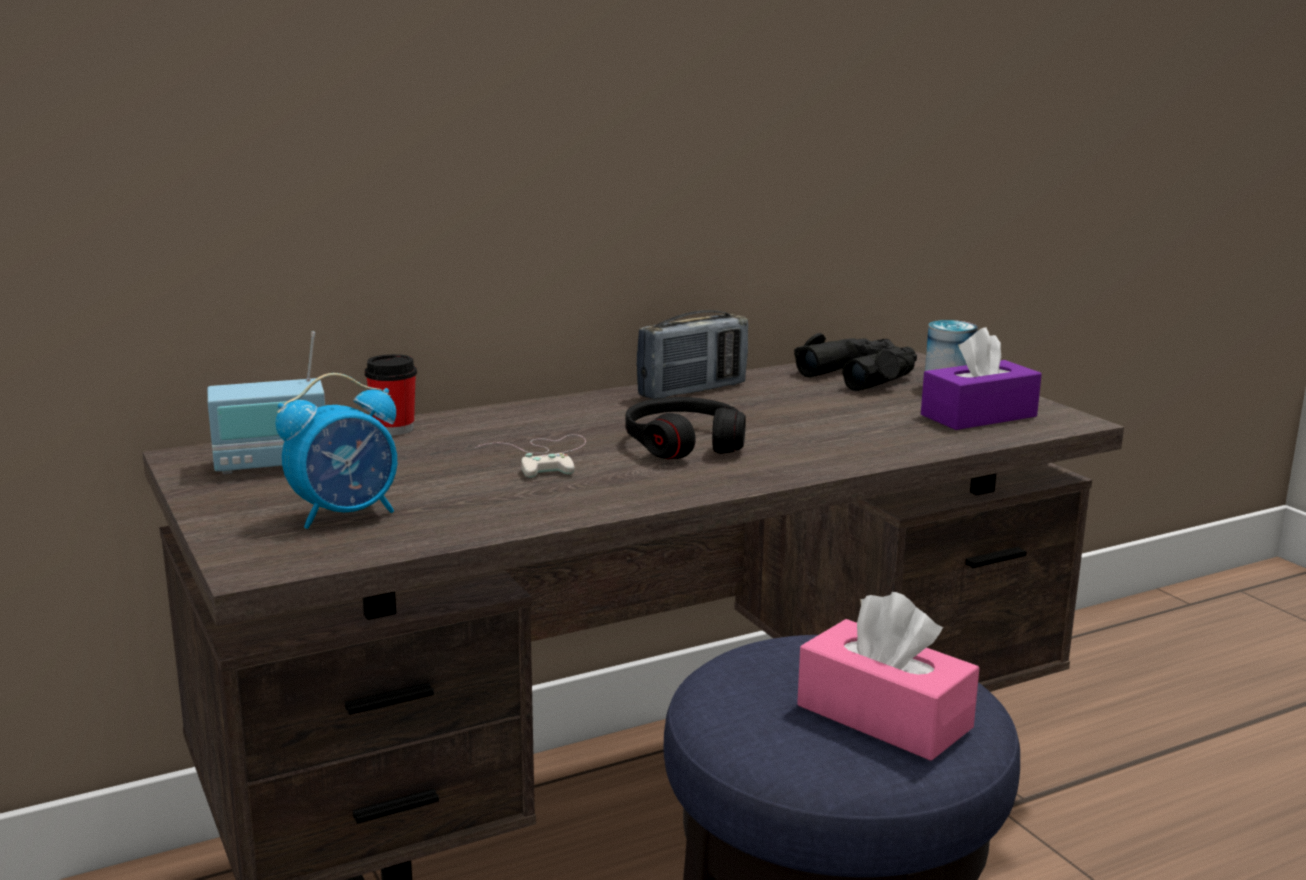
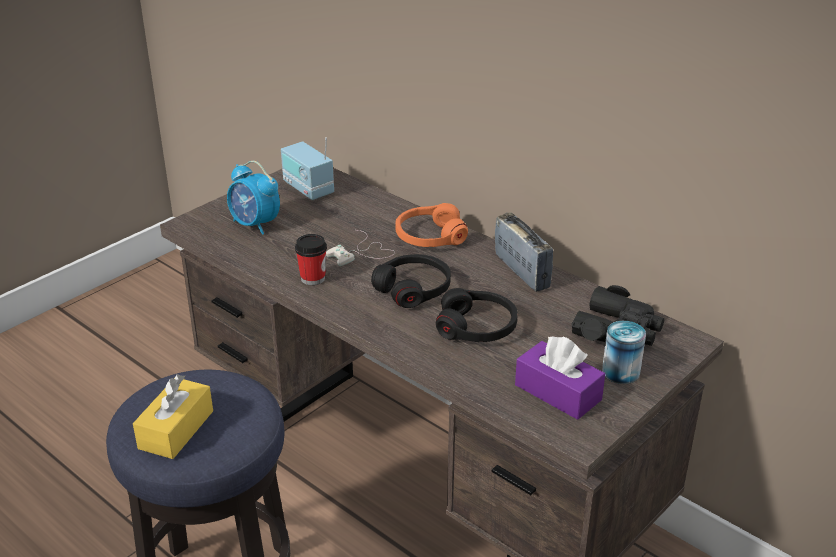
camera: 70 degrees right, 15 degrees up
cup [365,354,417,435] -> cup moved to [295,234,327,285]
radio [636,310,748,399] -> radio turned 150 degrees counterclockwise [495,212,553,292]
pink tissue box [797,592,980,761] -> yellow tissue box [133,374,213,459]
none -> orange headphones [395,203,468,247]
none -> black headphones [436,288,518,342]

